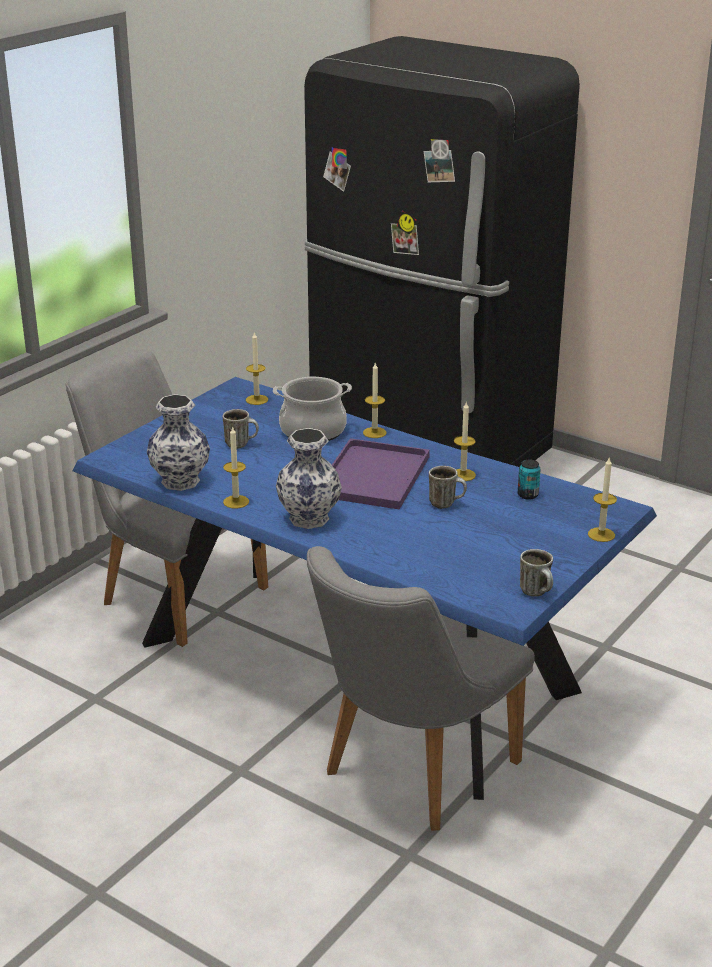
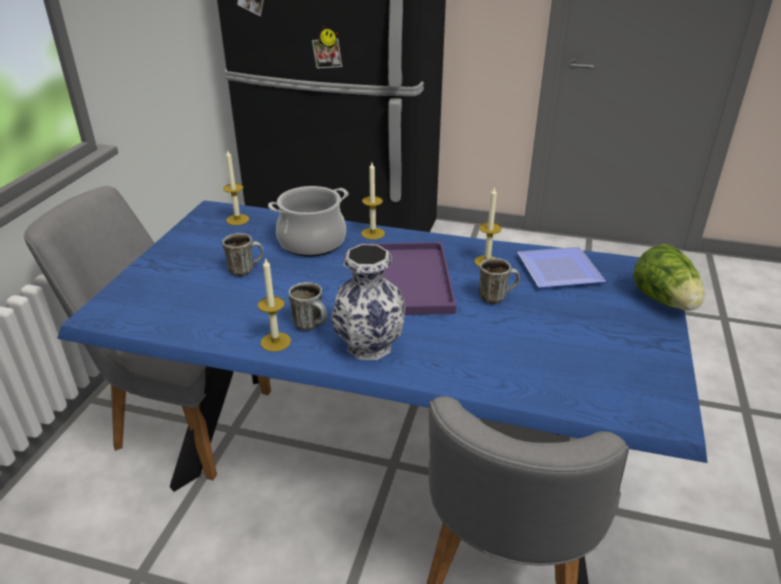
camera: 20 degrees left, 5 degrees up
vase [147,394,210,491] -> none
can [518,460,541,500] -> plate [517,247,606,288]
mug [520,549,553,597] -> mug moved to [289,282,327,331]
candle [588,458,617,542] -> lettuce [633,244,705,310]

